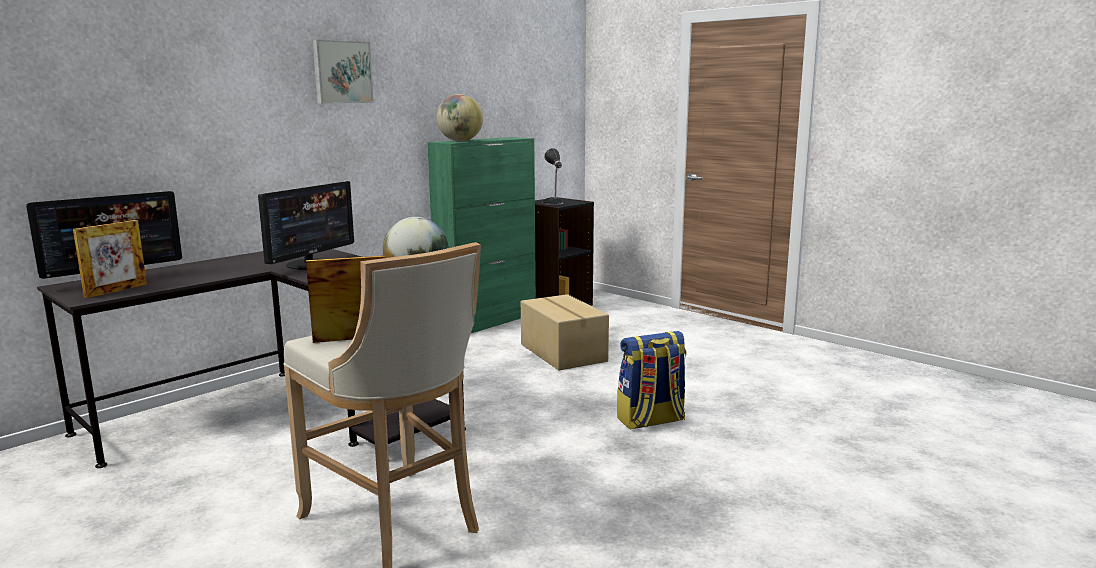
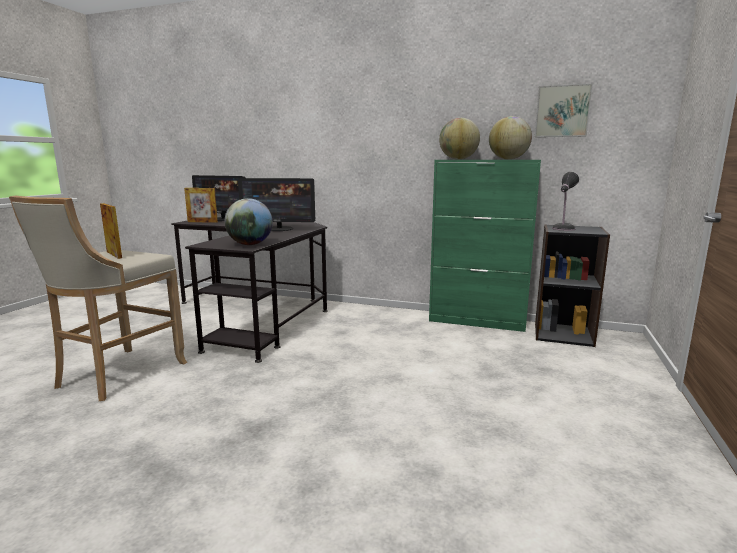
camera: 65 degrees right, 0 degrees up
picture [312,39,374,104] -> picture moved to [535,84,593,137]
cardboard box [521,294,609,370] -> none
backpack [617,331,687,430] -> none
none -> globe [489,116,532,159]

